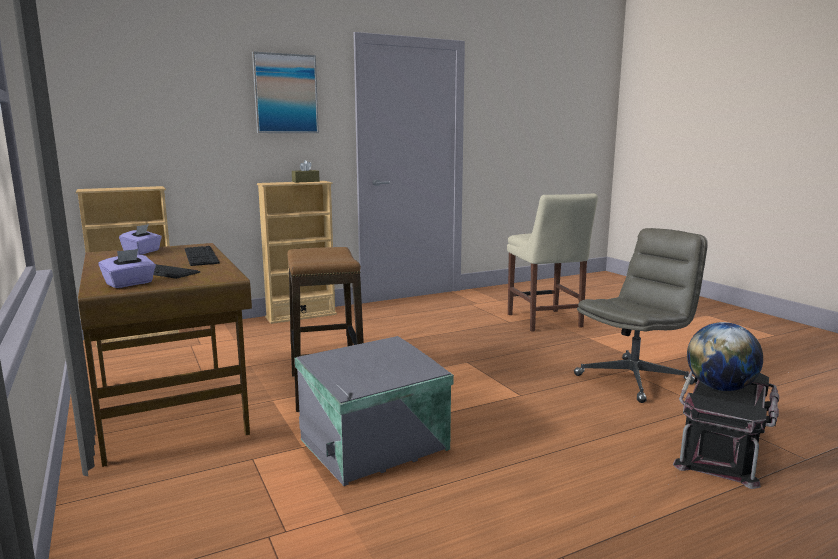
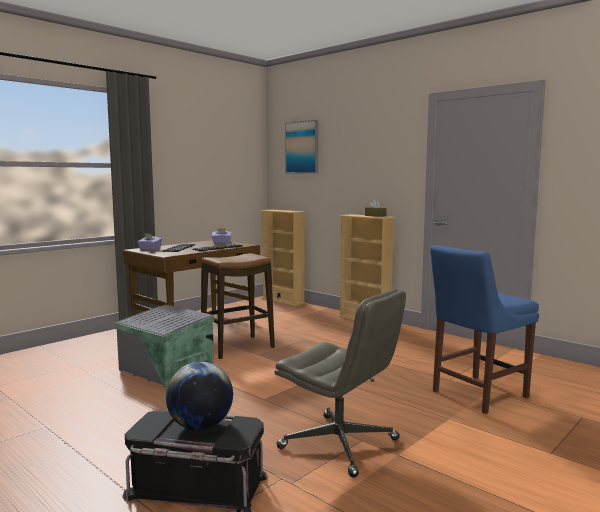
camera: 70 degrees right, 5 degrees down
picture [252,52,319,133] -> picture moved to [285,120,318,174]
beige chair [507,194,598,332] -> blue chair [430,245,539,414]

